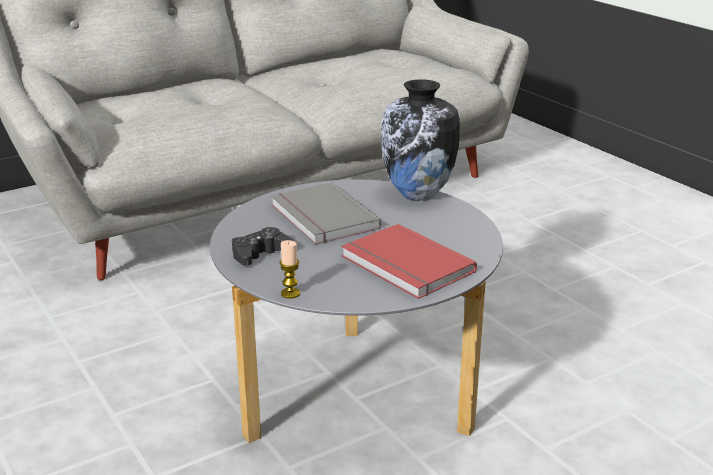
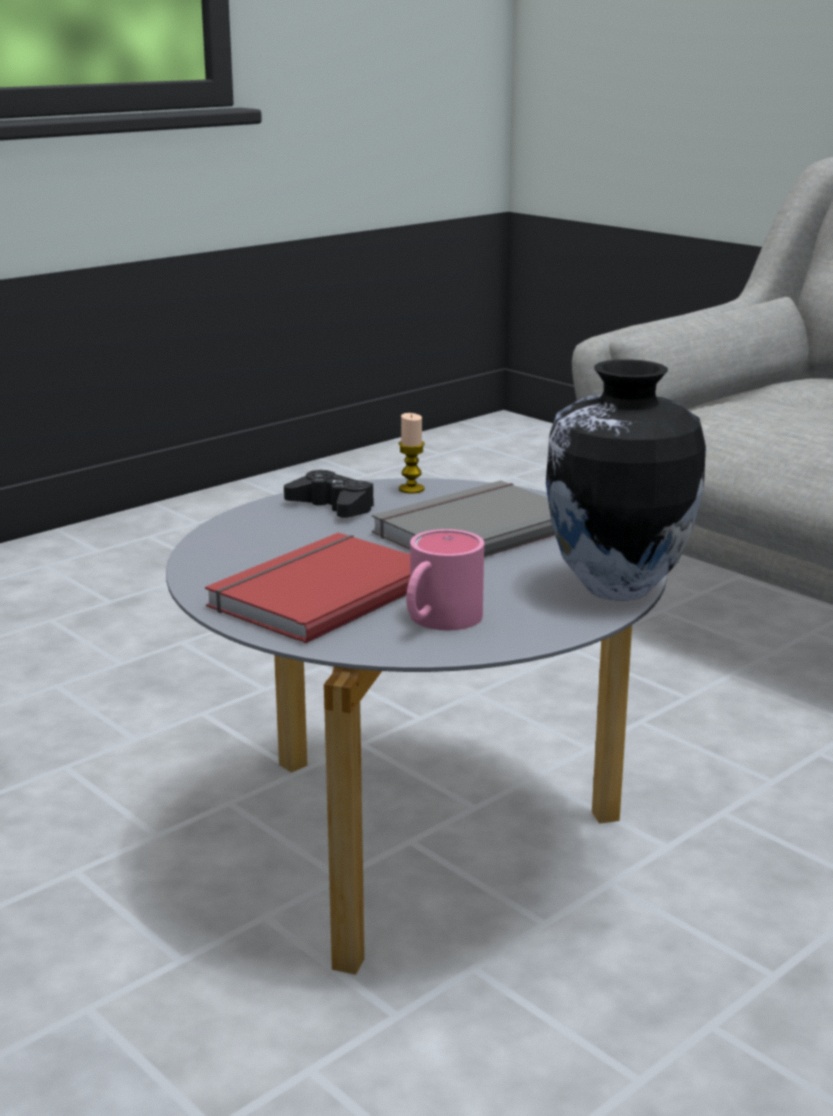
camera: 80 degrees right, 5 degrees down
candle [279,240,300,299] -> candle moved to [398,413,425,494]
none -> pink mug [406,529,484,630]

